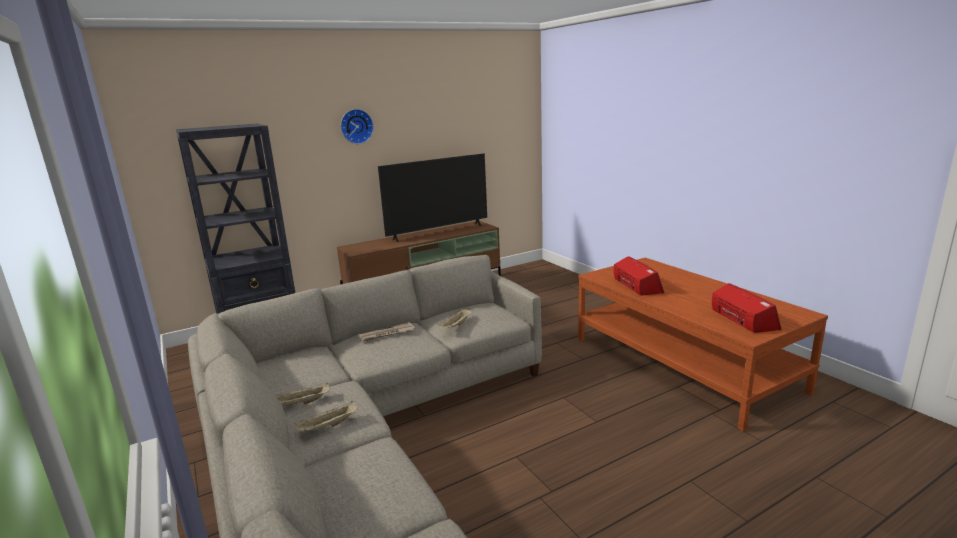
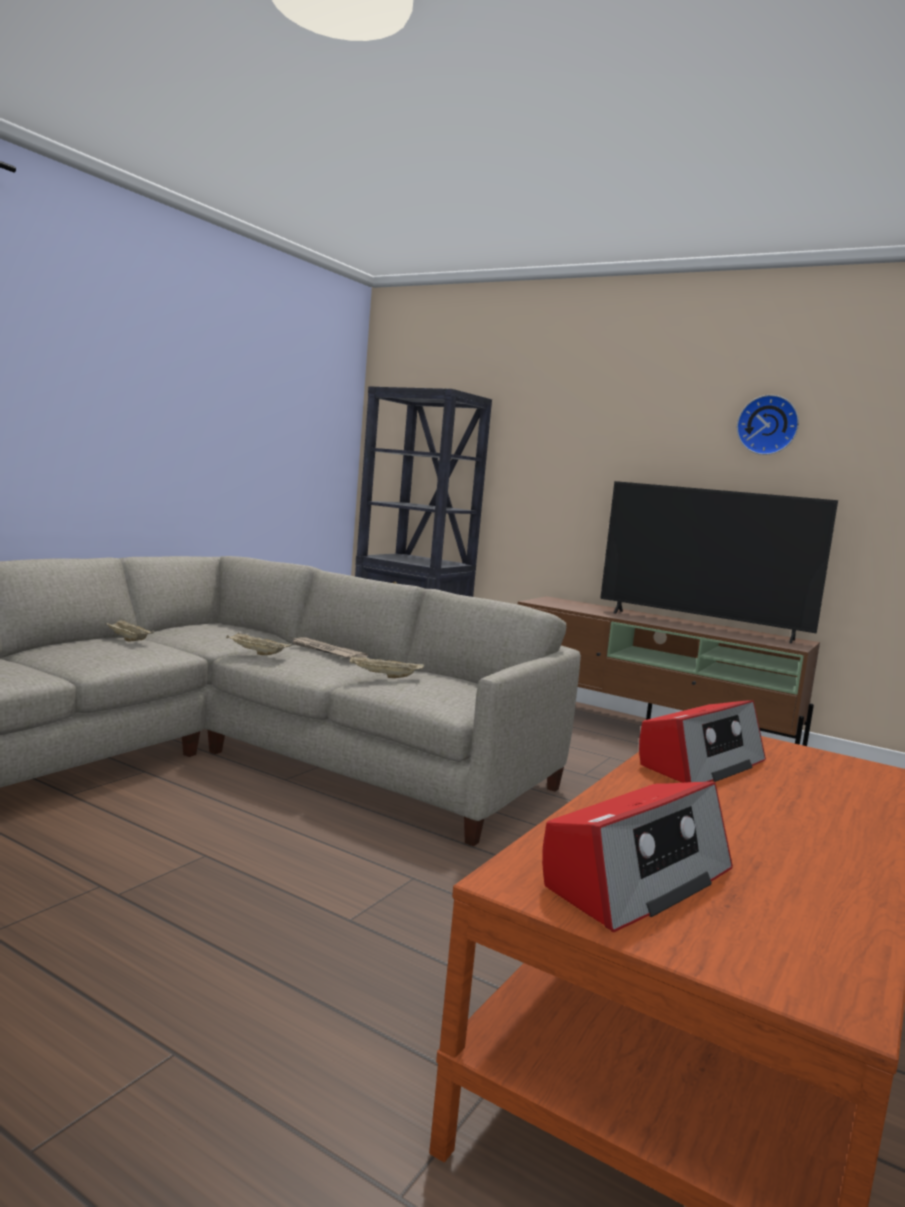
camera: 60 degrees right, 10 degrees down
beige tray [294,401,358,433] -> beige tray moved to [226,632,292,655]
wall clock [340,109,374,144] -> wall clock moved to [737,395,799,455]

